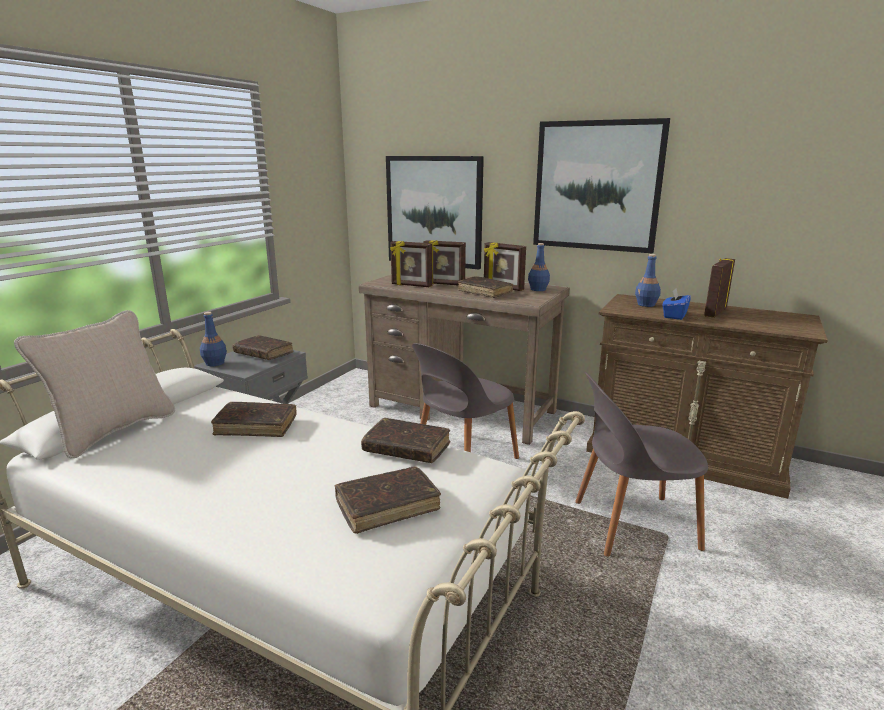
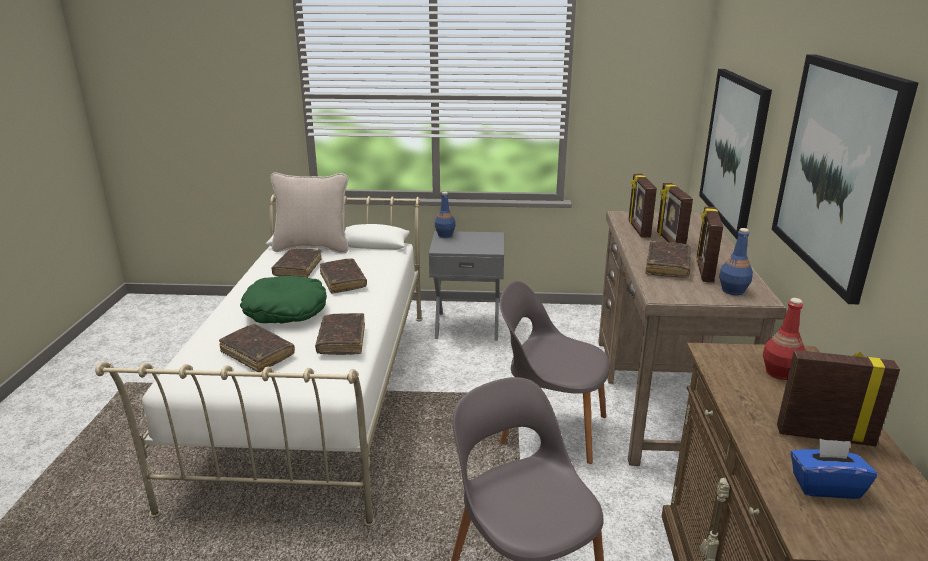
camera: 65 degrees right, 5 degrees up
brown book [233,335,293,360] -> brown book moved to [271,248,322,278]
blue bottle [635,254,661,307] -> red bottle [763,298,806,380]
blue tissue box [662,288,691,320] -> blue tissue box moved to [791,439,877,499]
none -> green pillow [240,276,327,323]

